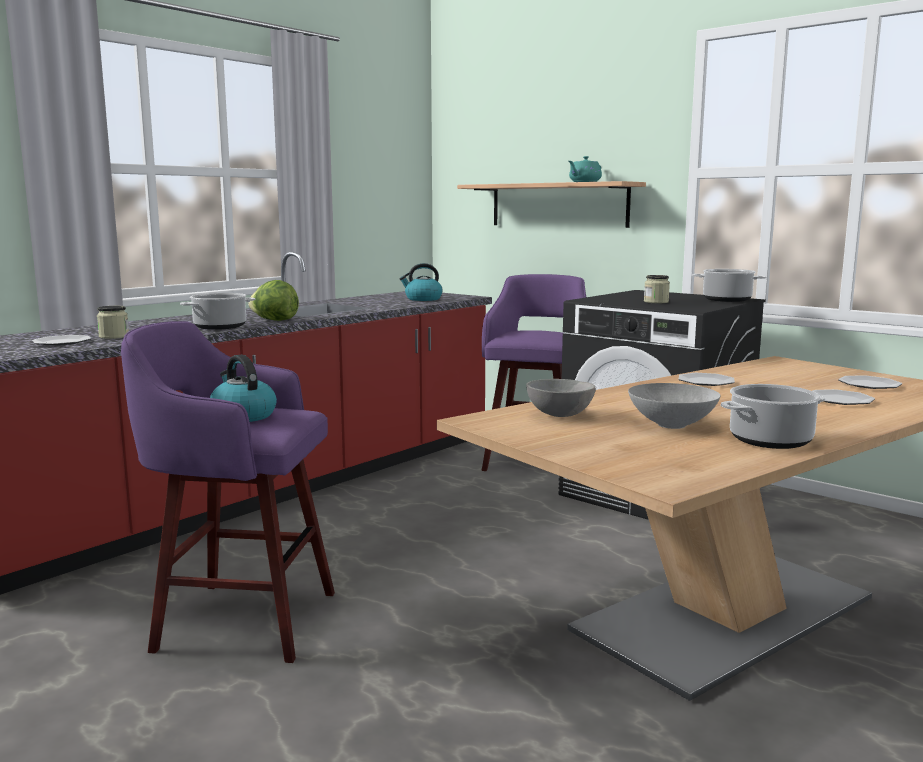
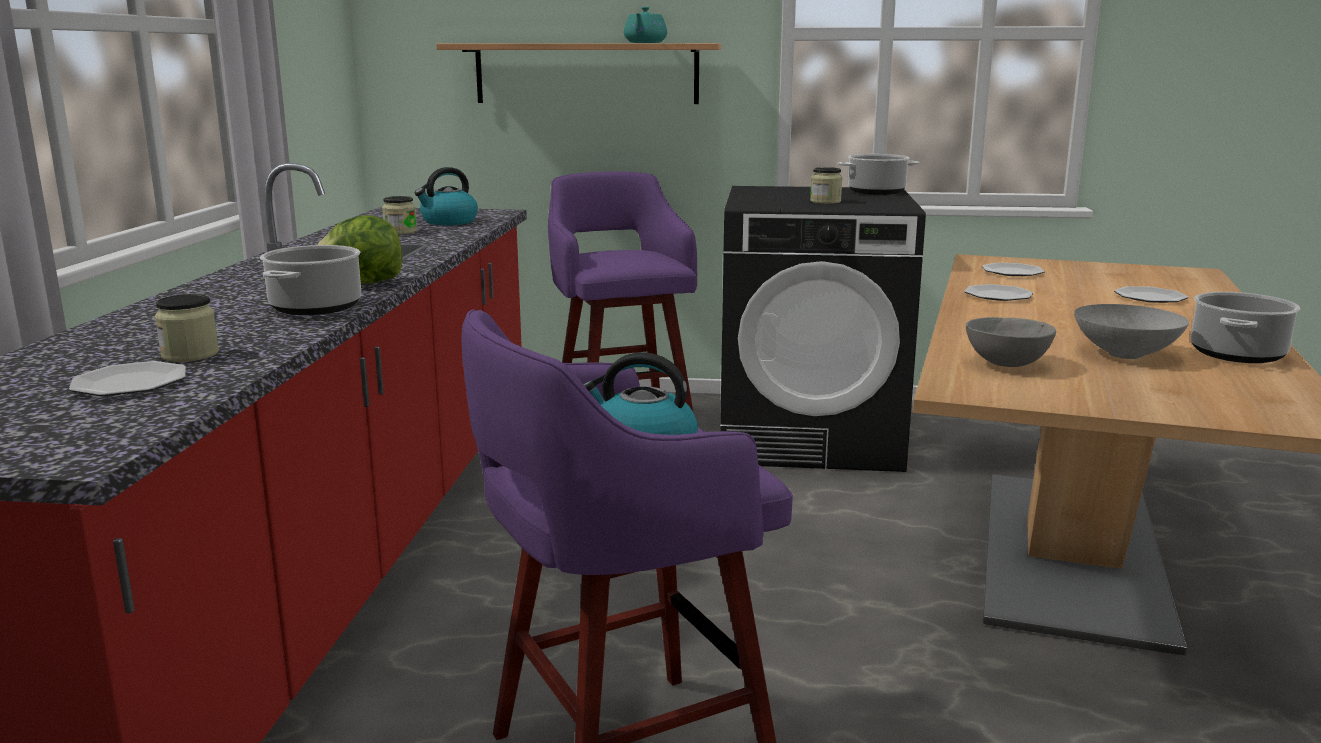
camera: 35 degrees left, 5 degrees up
plate [838,375,902,389] -> plate moved to [982,263,1045,276]
none -> jar [382,196,417,235]

